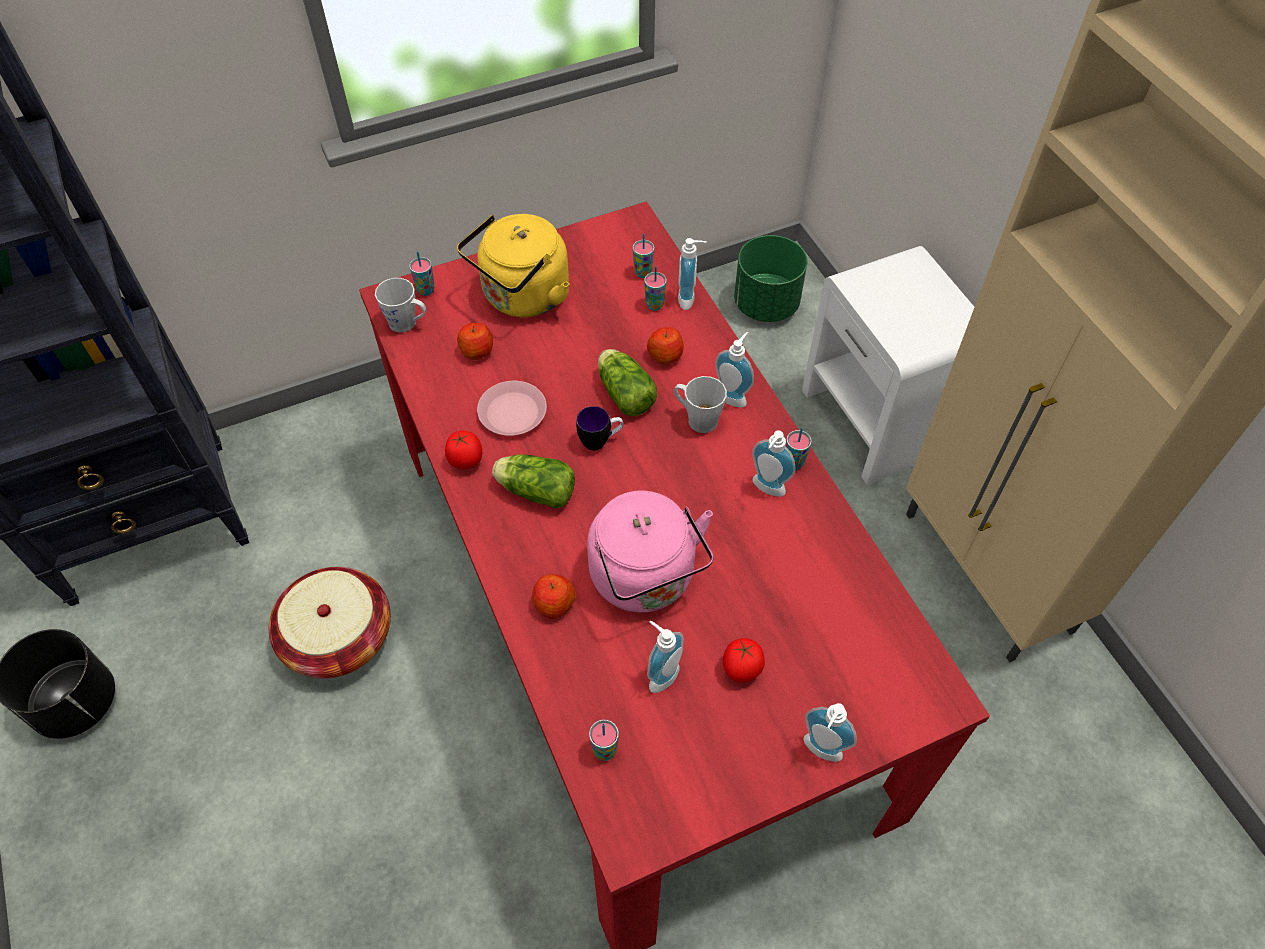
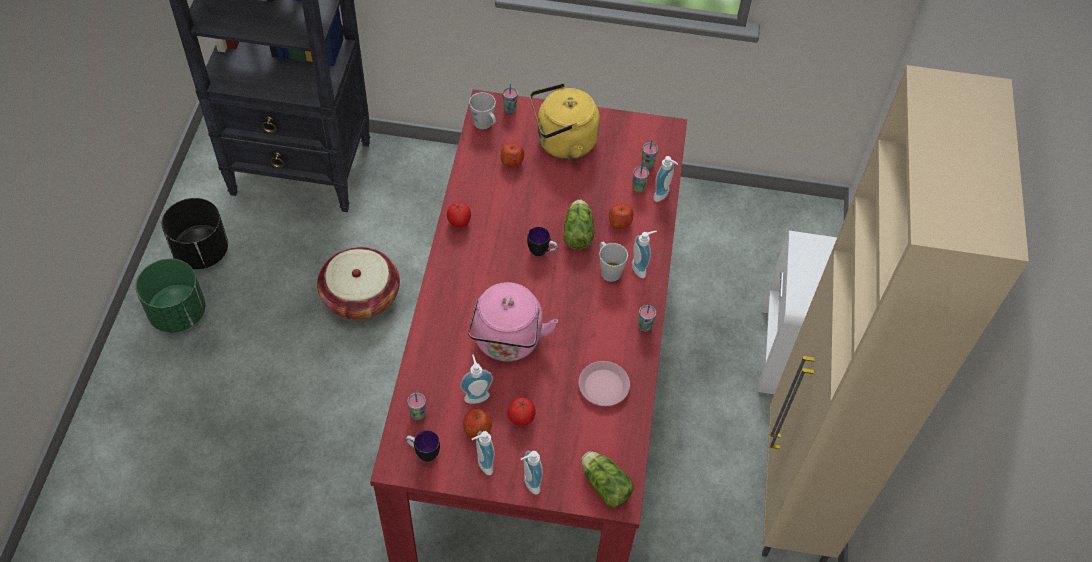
camera: 30 degrees right, 0 degrees up
pink plate [477,381,547,436] -> pink plate moved to [579,361,630,406]
lettuce [492,454,575,509] -> lettuce moved to [581,451,634,508]
apple [532,574,576,619] -> apple moved to [463,408,492,438]
green planter [734,235,808,322] -> green planter moved to [135,259,206,333]
soap dispenser [752,430,795,497] -> soap dispenser moved to [472,431,495,475]
none -> mug [406,430,440,462]

